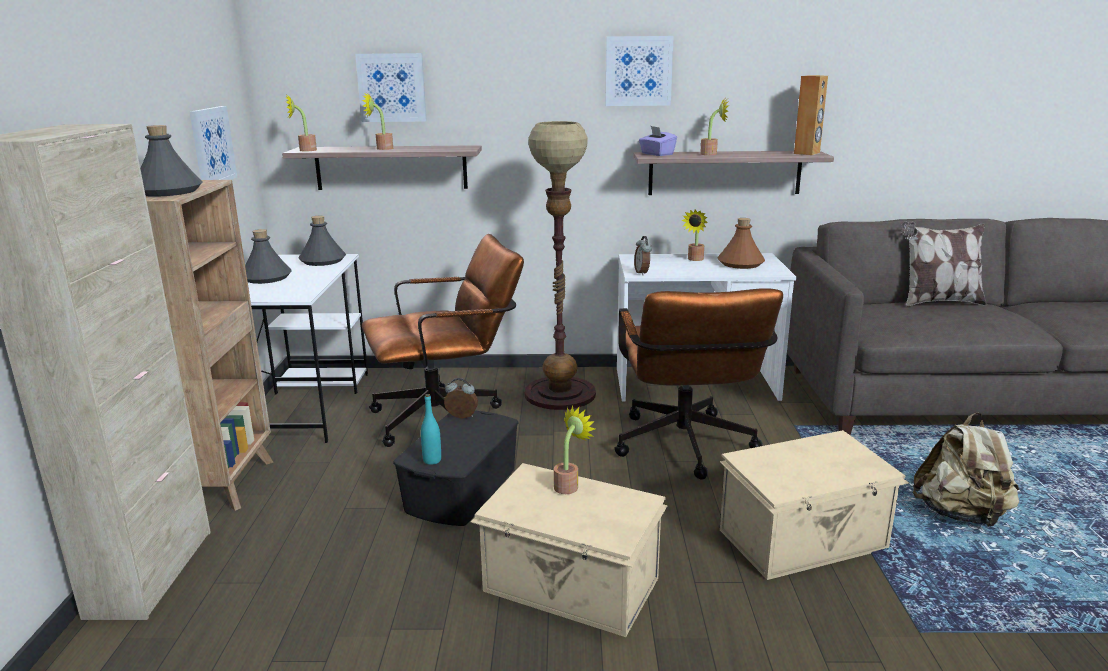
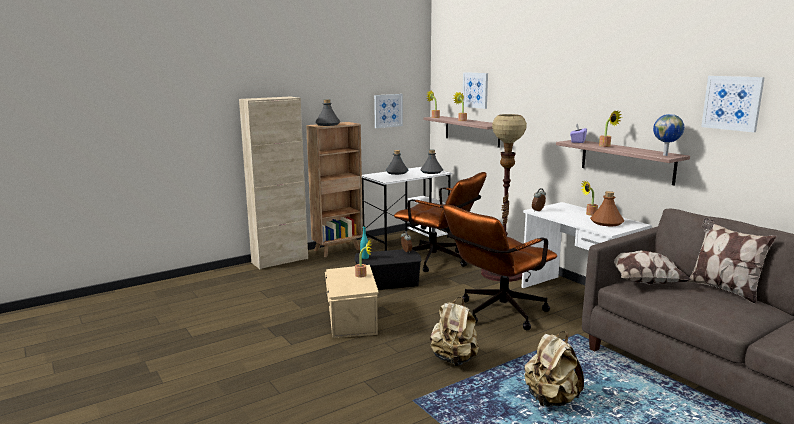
camera: 55 degrees right, 5 degrees down
picture [605,36,674,106] -> picture moved to [701,76,765,132]
beige storage box [720,430,909,580] -> beige backpack [430,297,479,366]
brown speaker [794,75,828,155] -> globe [653,114,684,156]
none -> pillow [614,251,691,285]

